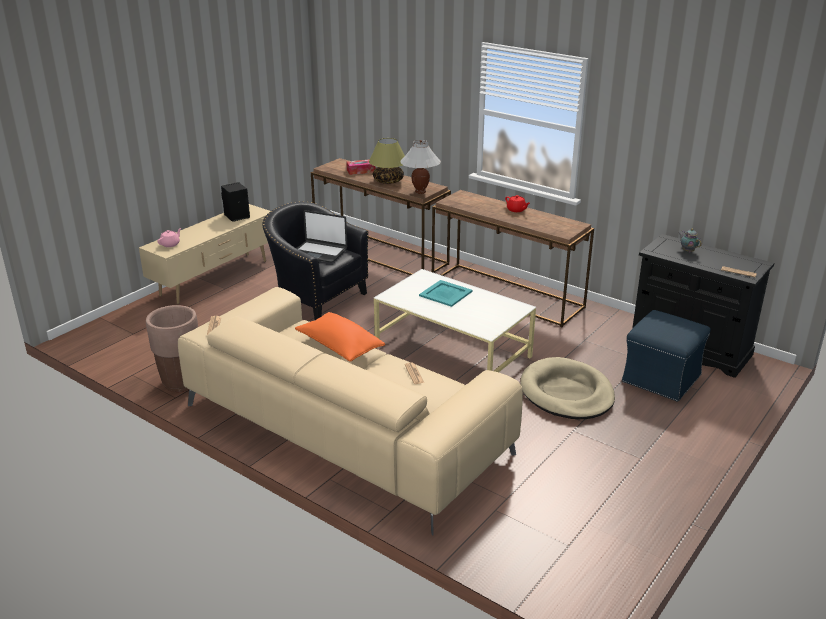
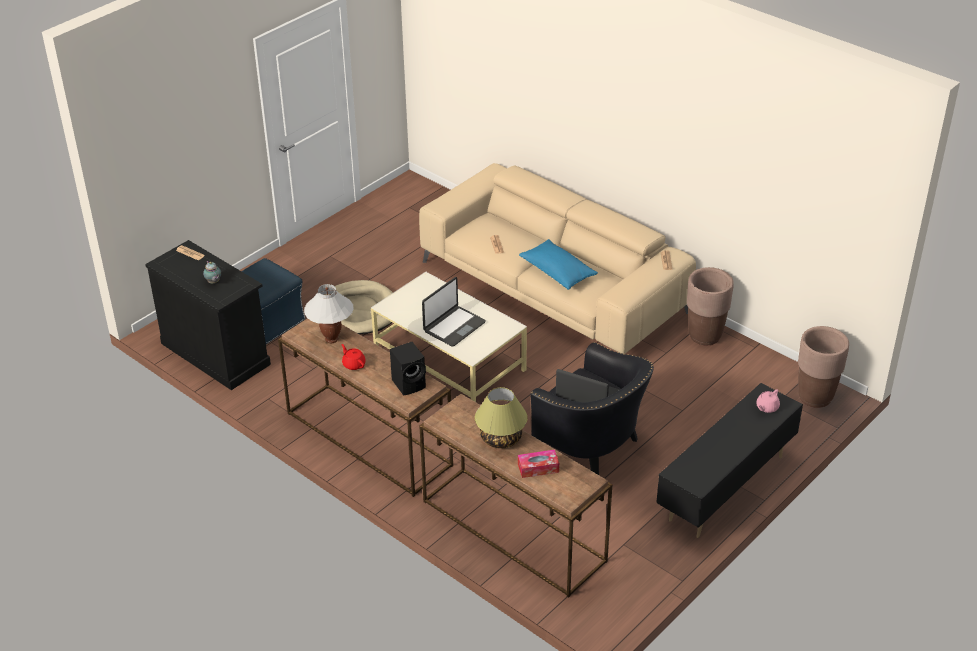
camera: 175 degrees left, 10 degrees up
beige tv stand [139,204,270,304] -> black tv stand [656,383,803,538]
black speaker [221,182,250,222] -> black speaker moved to [390,342,426,396]
orange pillow [295,312,385,362] -> blue pillow [519,239,598,290]
white table lamp [400,140,441,194] -> white table lamp moved to [304,284,354,343]
turquoise tray [419,280,472,307] -> laptop [422,277,486,347]
none -> brown planter [798,326,849,408]

